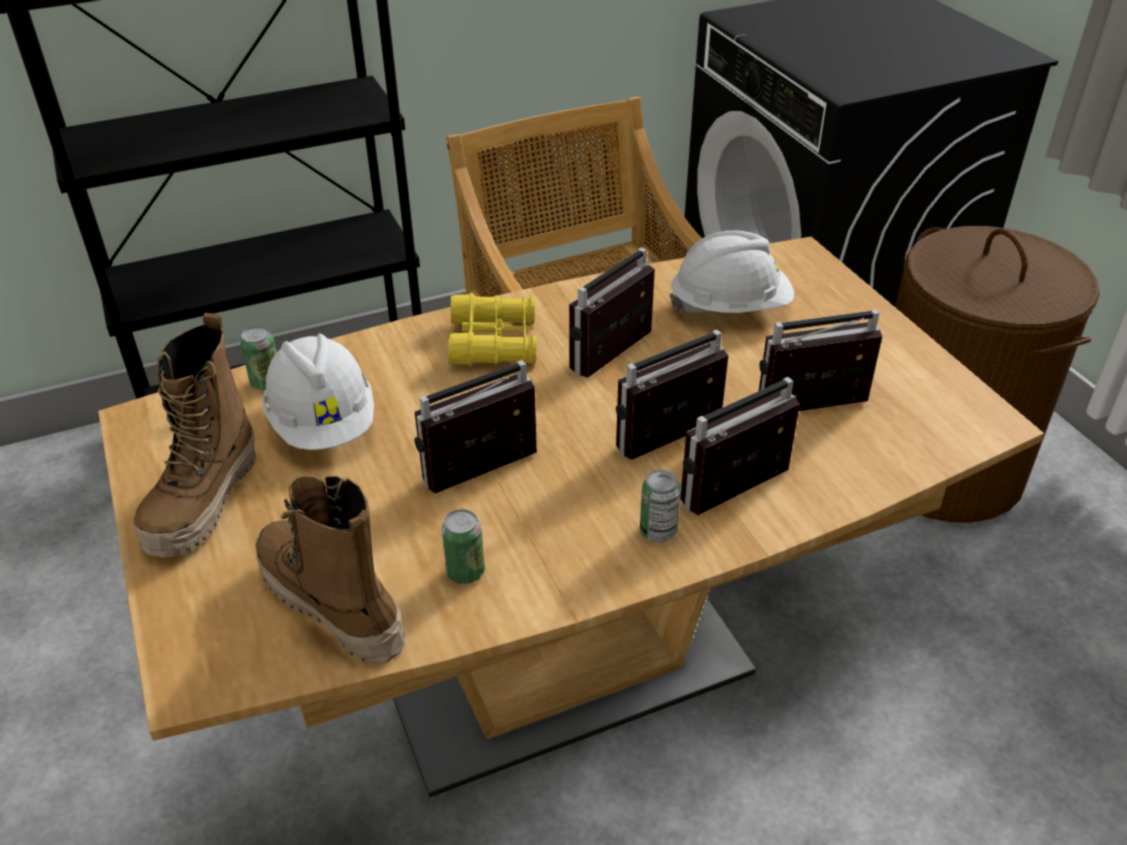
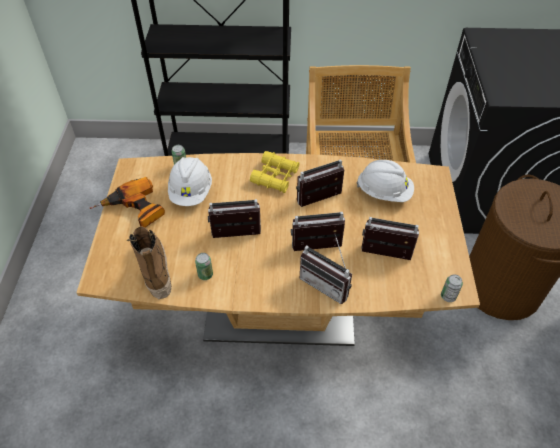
camera: 25 degrees right, 10 degrees up
boot [133,313,256,558] -> power drill [89,177,165,227]
can [640,470,681,542] -> can moved to [441,274,463,302]
radio [680,377,800,515] -> radio turned 135 degrees counterclockwise [300,235,352,304]

